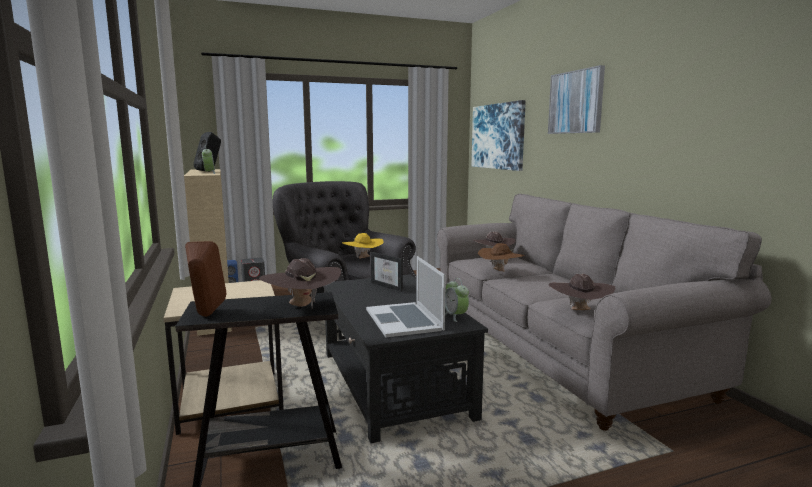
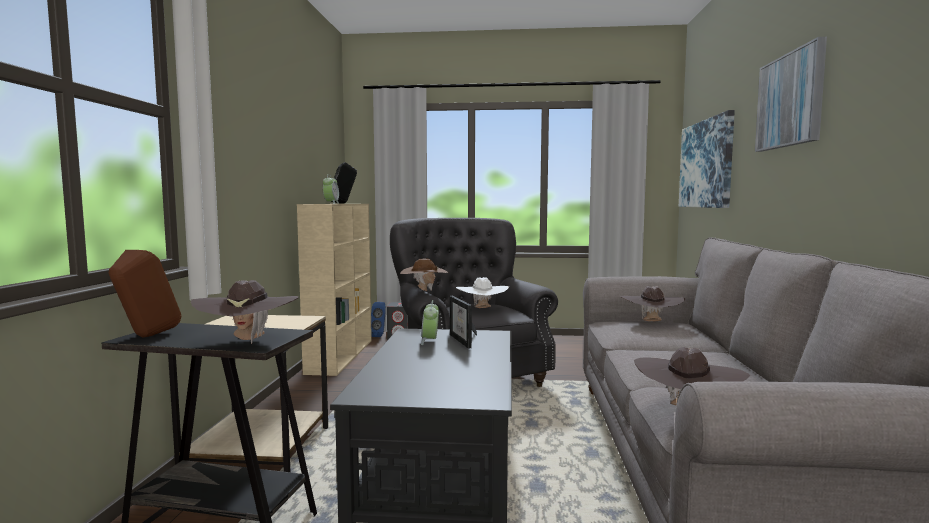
camera: 25 degrees right, 5 degrees down
yellow hat [342,233,384,259] -> white hat [456,277,509,308]
laptop [366,256,446,337] -> none
alarm clock [445,278,469,322] -> alarm clock moved to [421,300,439,345]
brown hat [478,243,524,272] -> brown hat moved to [400,258,448,291]

